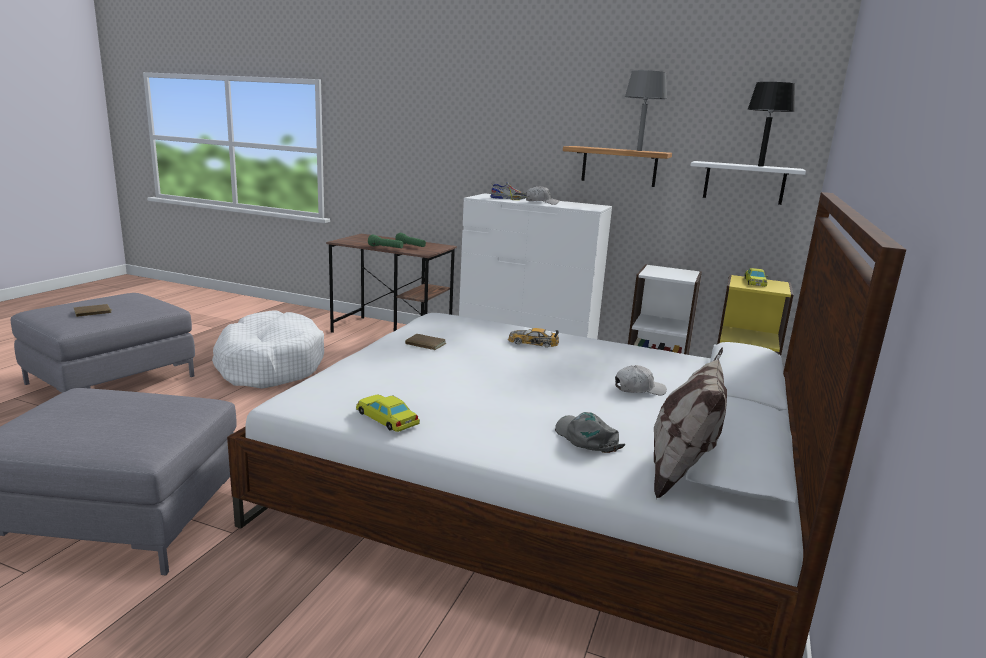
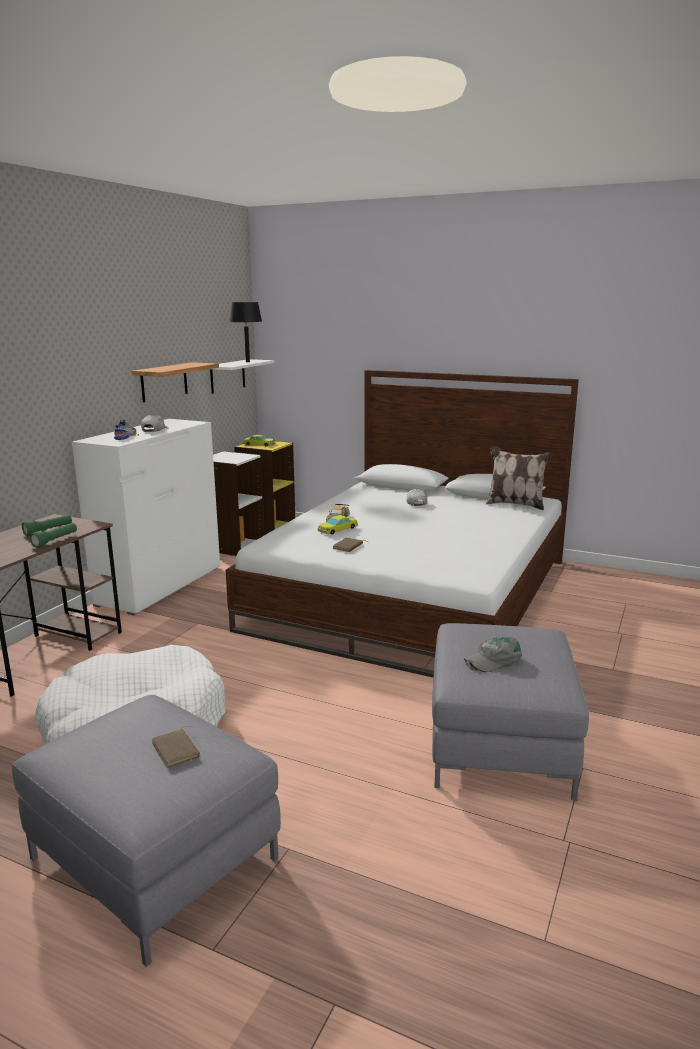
camera: 85 degrees left, 0 degrees up
yellow toy car [356,395,420,432] -> yellow toy car moved to [318,515,358,534]
grey cap [555,412,625,453] -> grey cap moved to [464,637,522,672]
grey table lamp [625,70,667,151] -> none

